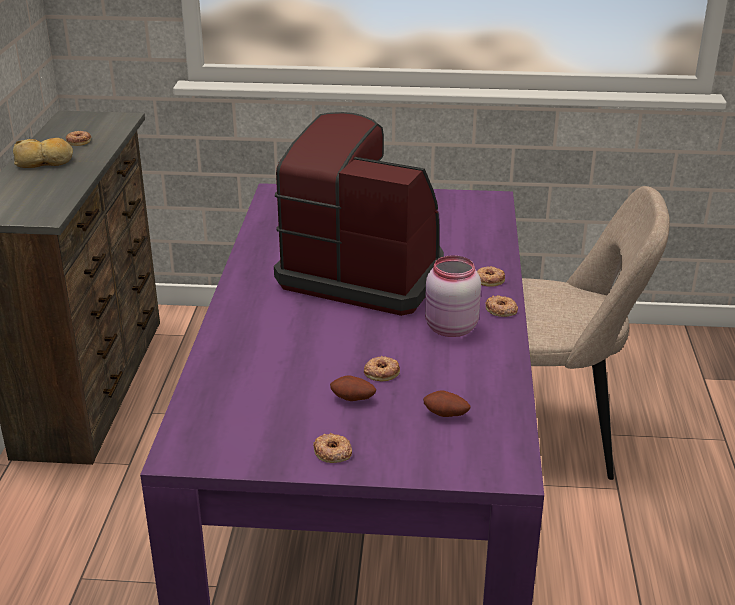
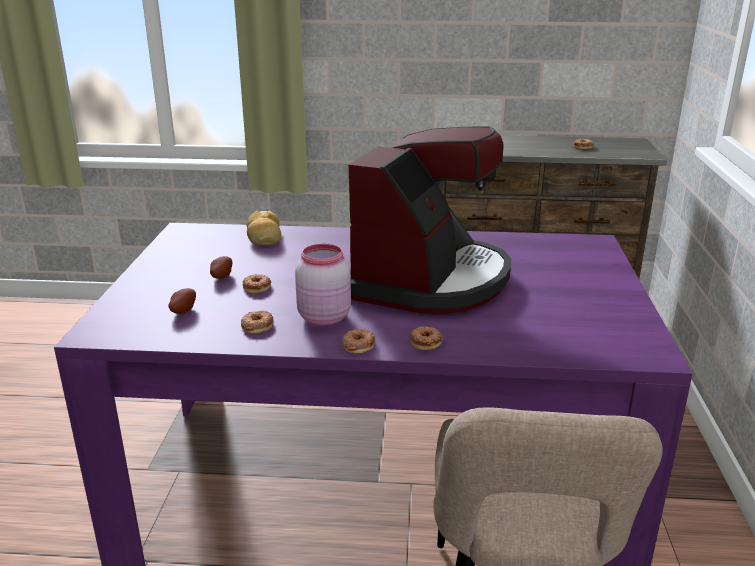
camera: 90 degrees right, 5 degrees down
bread [13,138,73,168] -> bread moved to [247,209,281,246]
donut [313,433,352,463] -> donut moved to [241,310,273,333]

